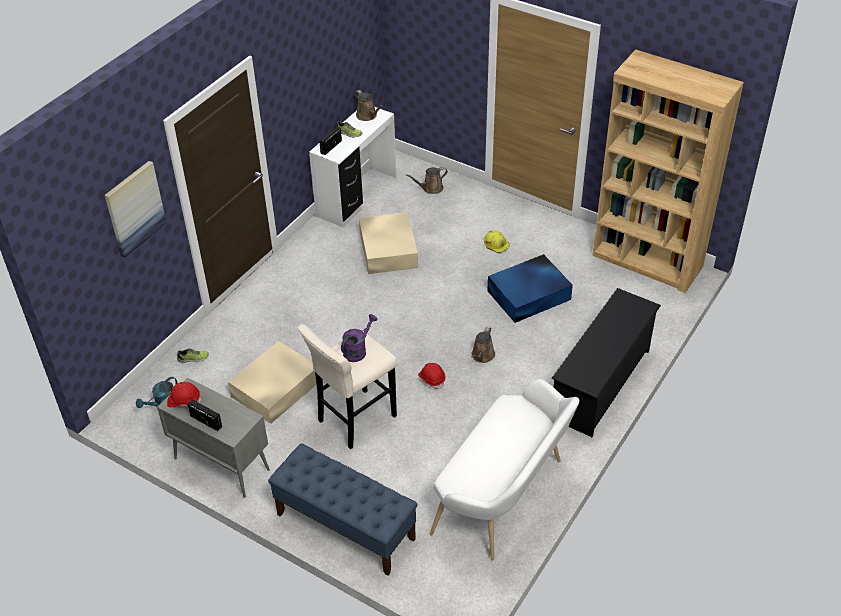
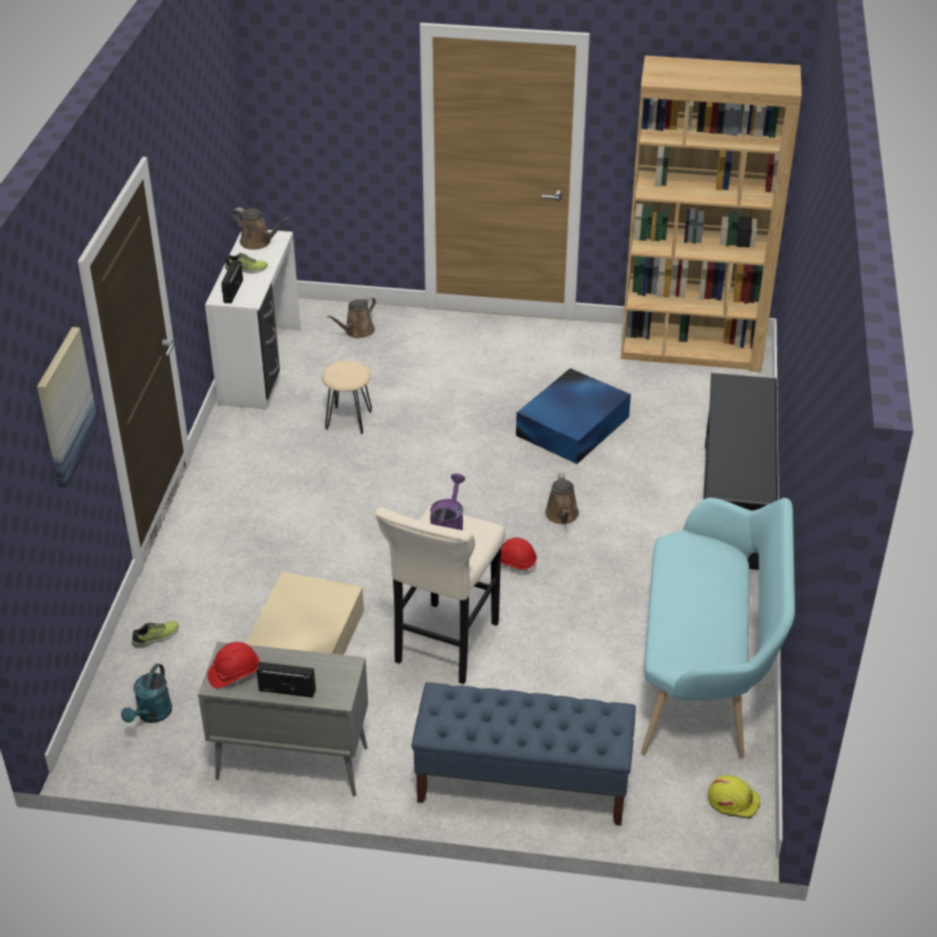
camera: 25 degrees left, 5 degrees down
beige storage box [359,212,418,274] -> beige stool [322,361,372,434]
white bench [430,379,580,561] -> turquoise bench [641,498,795,758]
yellow hard hat [484,230,510,254] -> yellow hard hat moved to [708,775,760,819]

